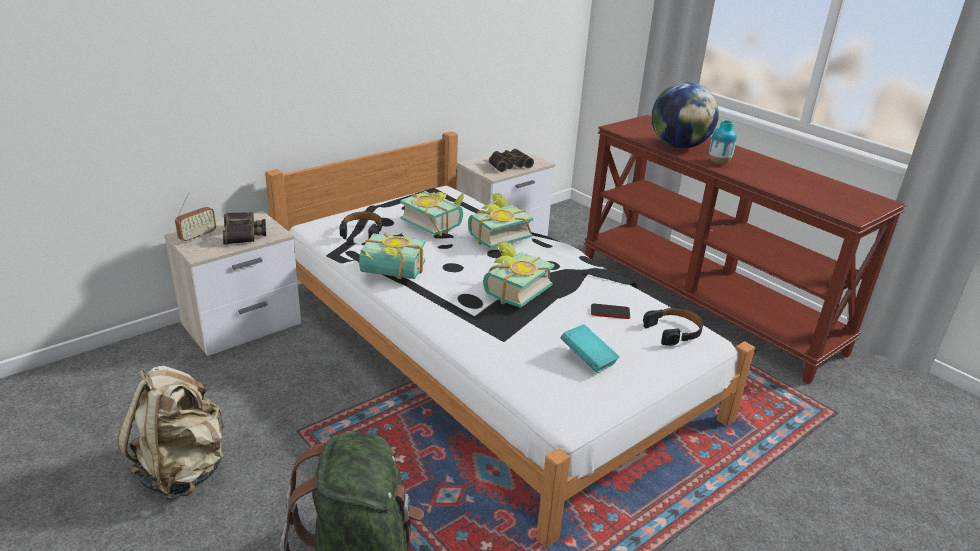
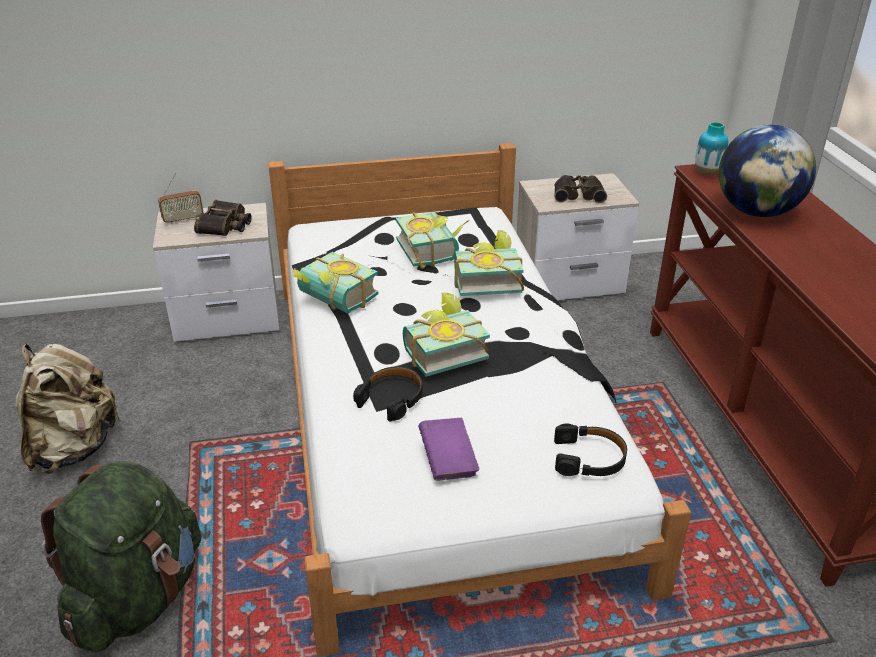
camera: 30 degrees right, 5 degrees up
black headphones [340,212,383,239] -> black headphones moved to [353,366,423,422]
turquoise book [560,324,620,373] -> purple book [418,418,479,481]
phone [591,303,630,319] -> none
vase [709,120,737,164] -> vase moved to [695,122,728,176]

